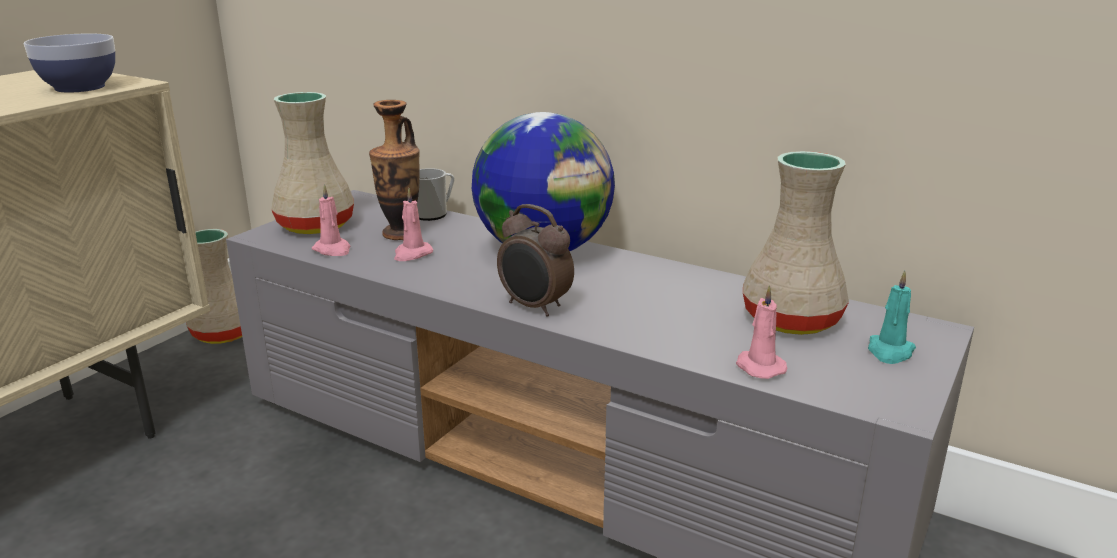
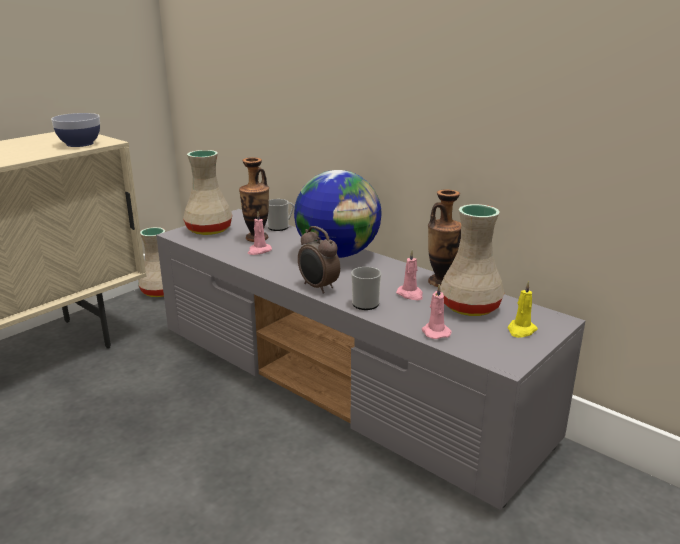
camera: 10 degrees right, 0 degrees up
pink candle [312,184,350,256] -> pink candle moved to [396,250,423,300]
turquoise candle [868,270,916,364] -> yellow candle [508,281,538,338]
none -> mug [351,267,381,310]
none -> vase [428,189,461,287]

